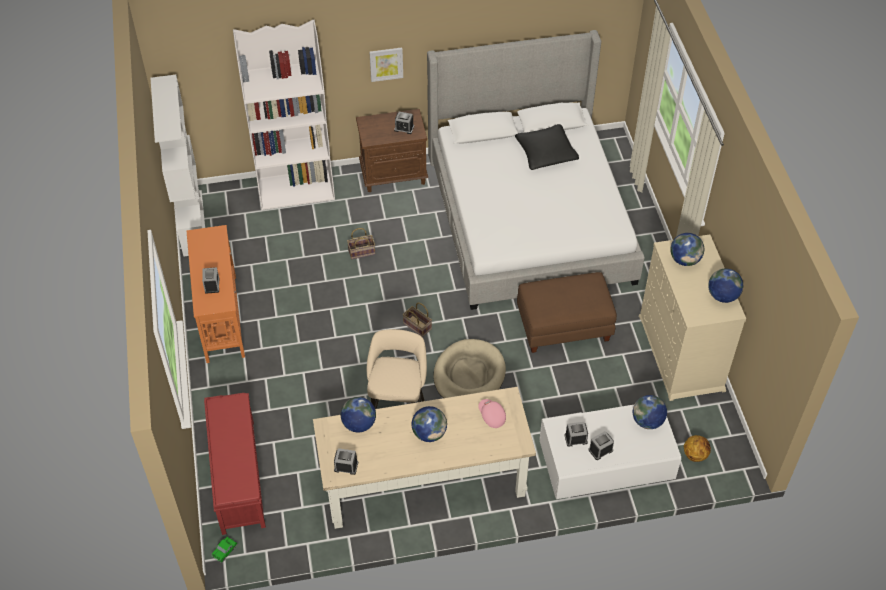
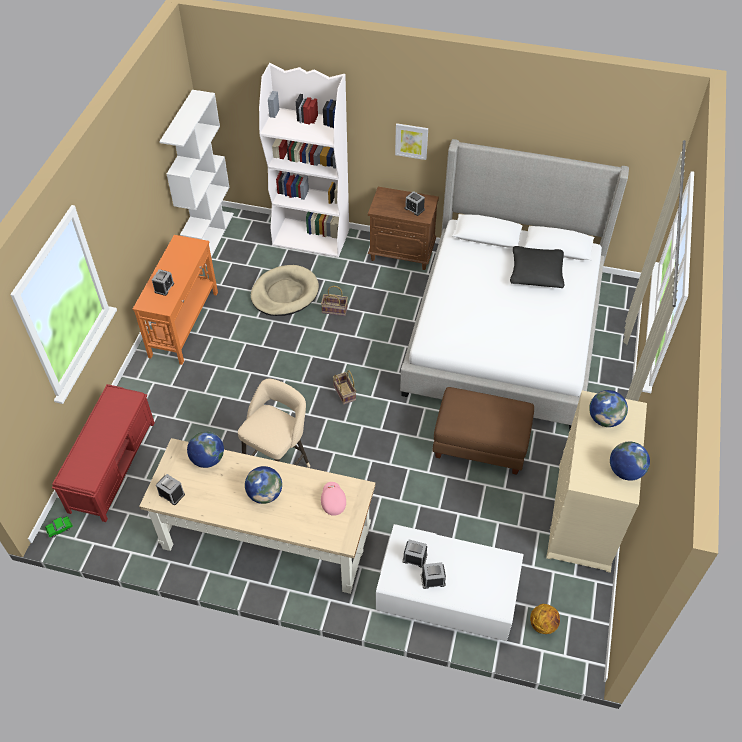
camera: 25 degrees right, 0 degrees up
beige dog bed [433,339,506,398] -> beige dog bed moved to [251,265,319,316]
globe [633,395,667,429] -> none

